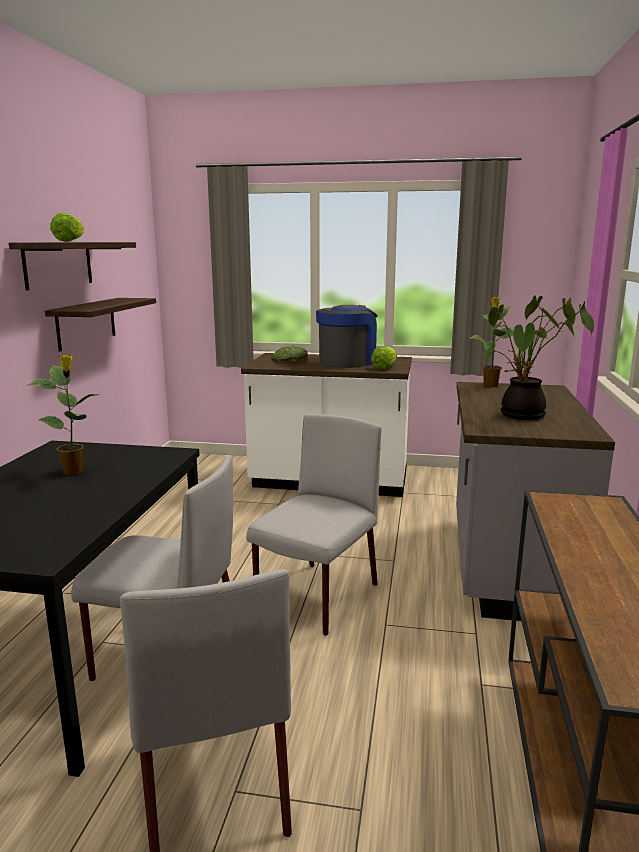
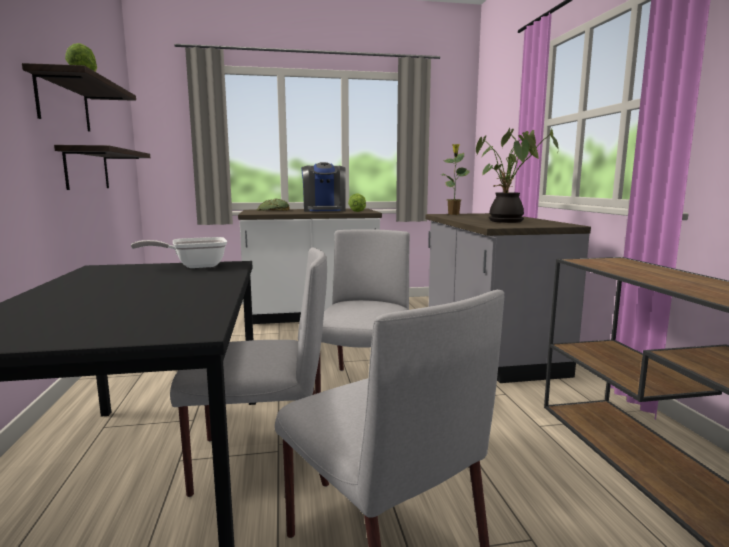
camera: 20 degrees left, 5 degrees down
potted plant [27,355,95,475] -> none
coffee machine [316,305,377,368] -> coffee machine turned 150 degrees clockwise [301,162,346,212]
none -> frying pan [131,237,227,268]

